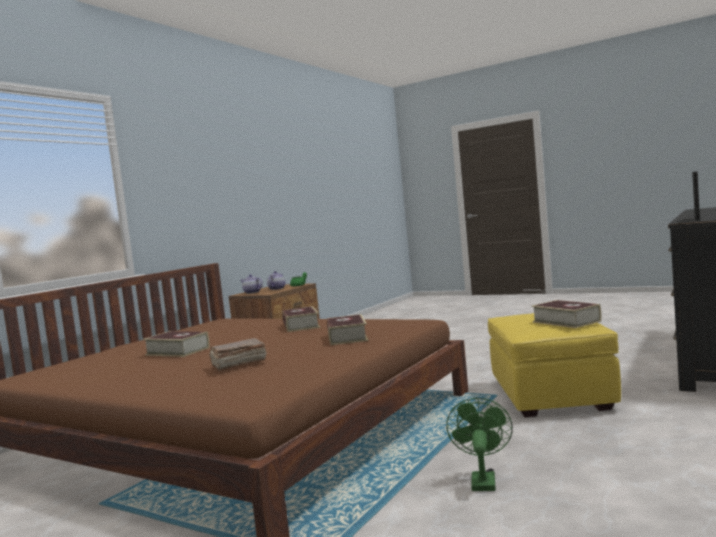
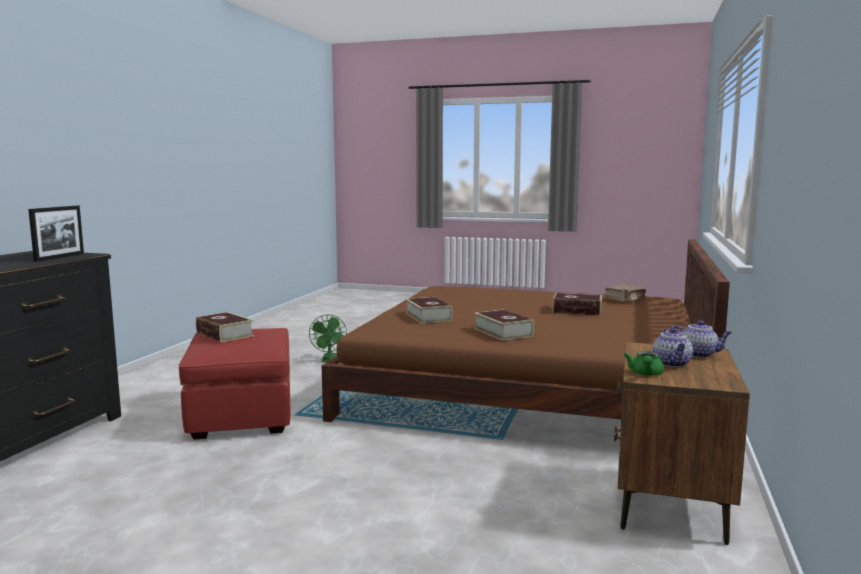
camera: 165 degrees right, 5 degrees up
brown book [209,338,267,371] -> brown book moved to [605,284,646,302]
yellow ottoman [488,313,621,417] -> red ottoman [179,328,290,440]

